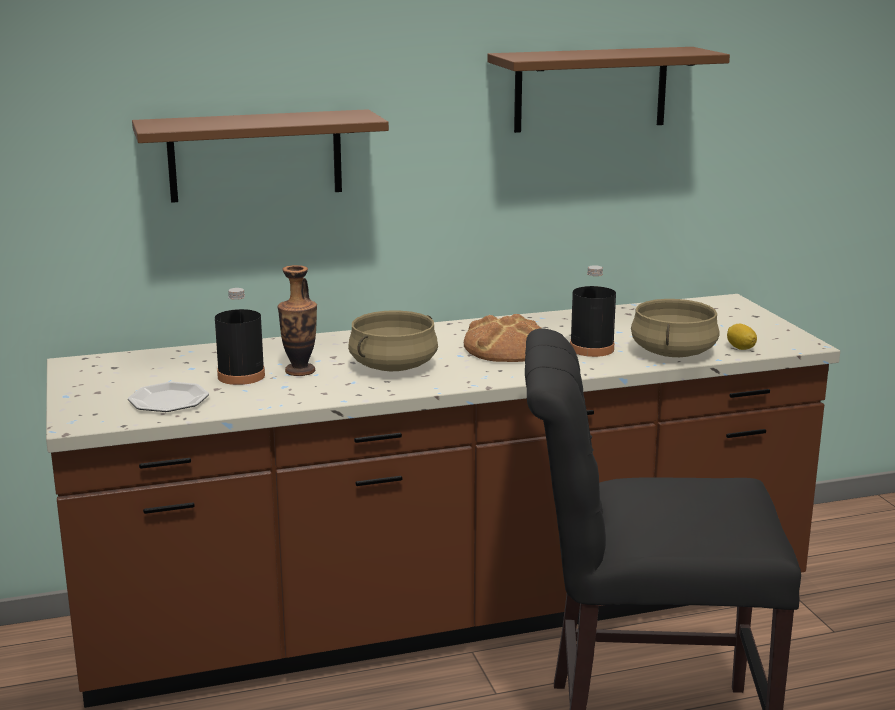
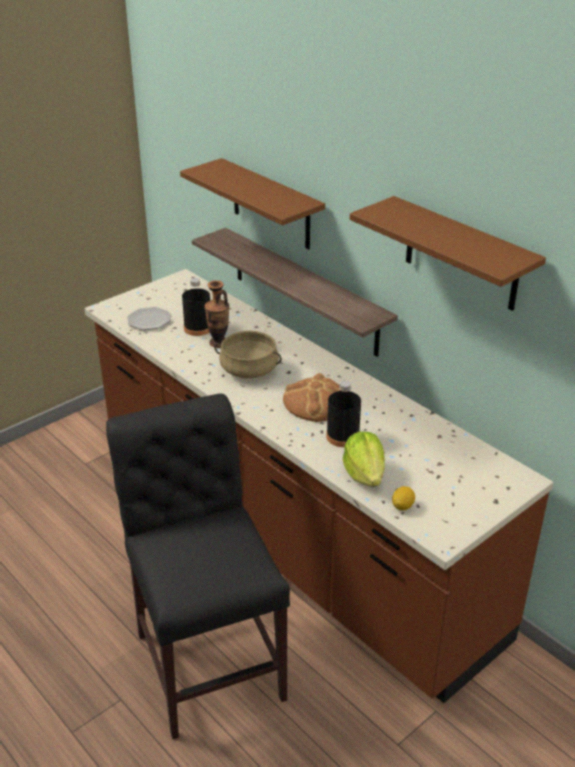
camera: 65 degrees right, 15 degrees up
beige cooking pot [631,299,720,357] -> lettuce [343,432,385,487]
none -> shelf [192,228,398,357]

